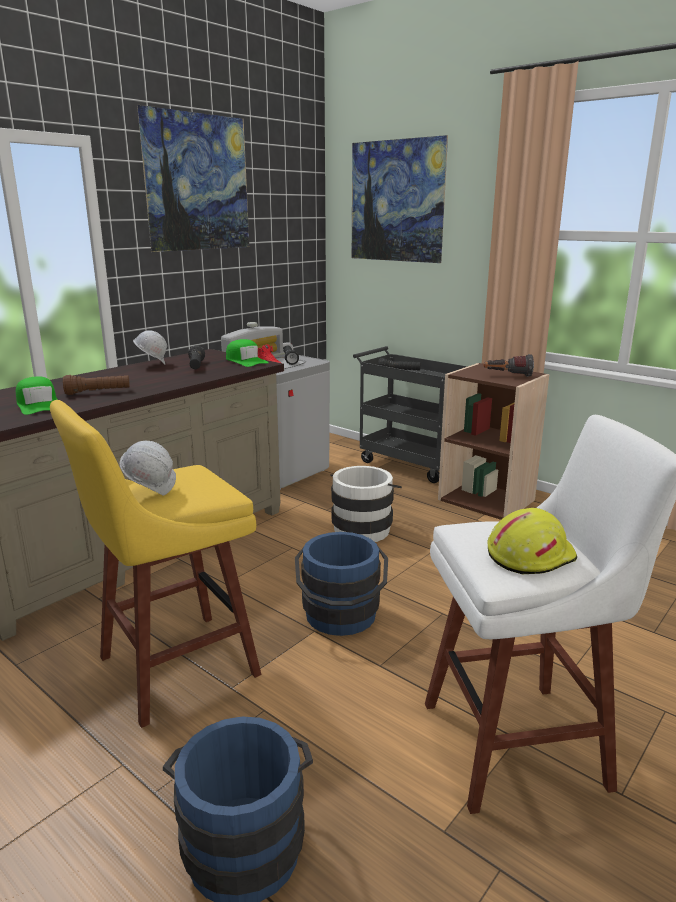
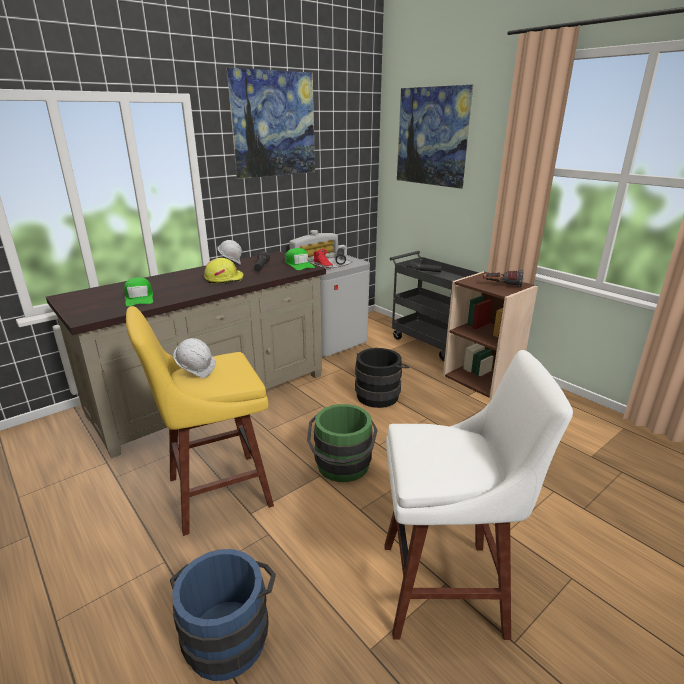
camera: 10 degrees right, 5 degrees up
brown flashlight [63,375,130,395] -> none
blue bucket [295,532,388,636] -> green bucket [307,404,378,482]
white bucket [330,466,402,542] -> black bucket [355,348,409,408]
yellow hard hat [487,508,577,575] -> yellow hard hat moved to [204,258,244,284]

